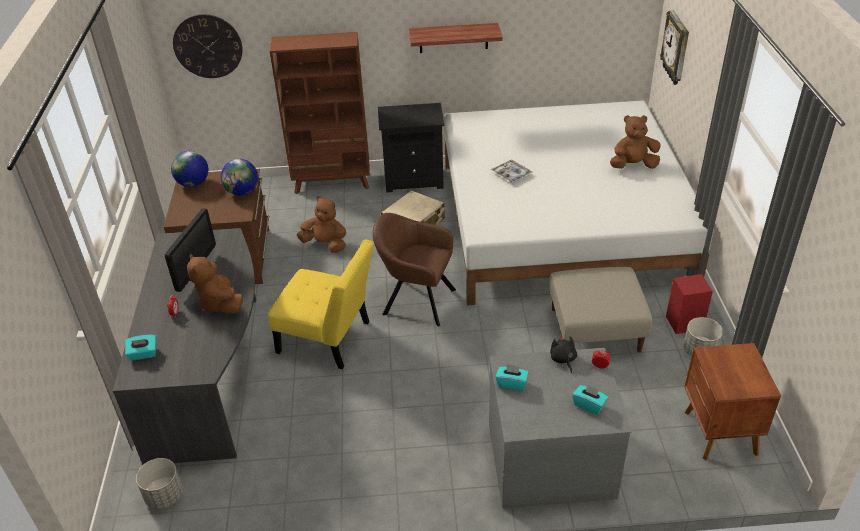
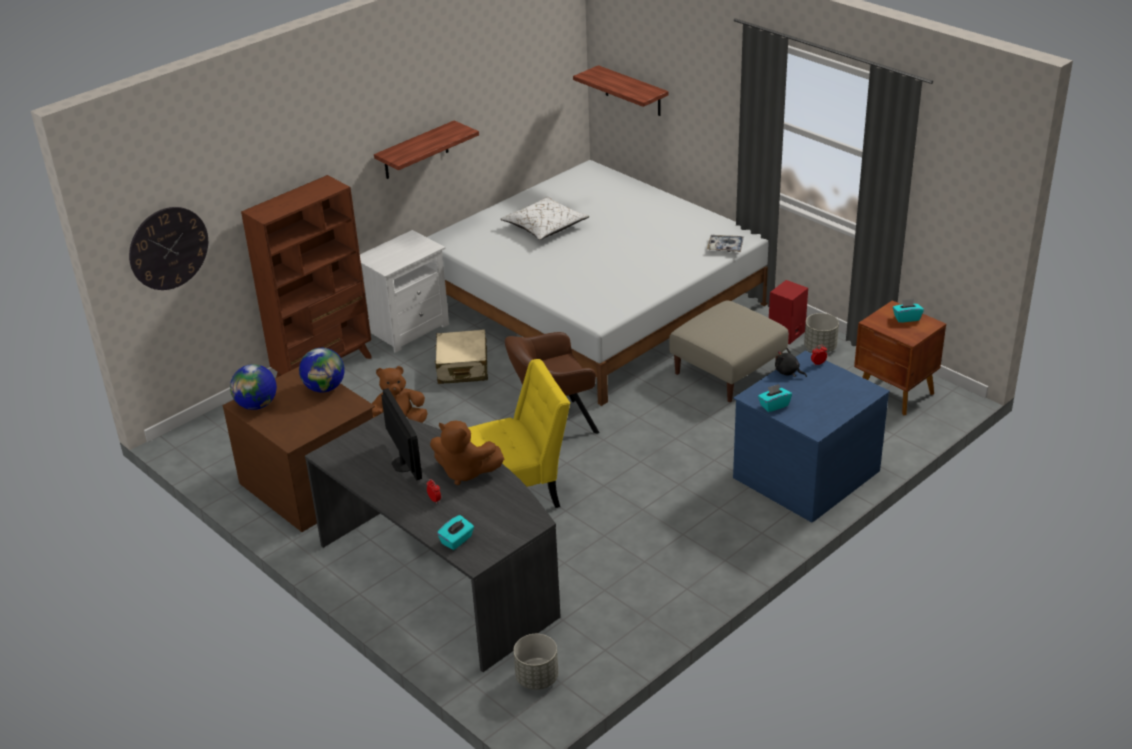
camera: 40 degrees left, 5 degrees down
black nightstand [378,103,444,192] -> white nightstand [360,230,449,353]
grey dresser [489,348,632,508] -> blue dresser [733,351,890,522]
tray [491,160,532,183] -> tray moved to [707,235,744,252]
turquoise tissue box [572,384,608,415] -> turquoise tissue box moved to [893,299,924,323]
brown plush toy [610,115,661,169] -> none
wall clock [660,10,689,85] -> shelf [573,65,669,116]
none -> white pillow [500,196,589,240]

